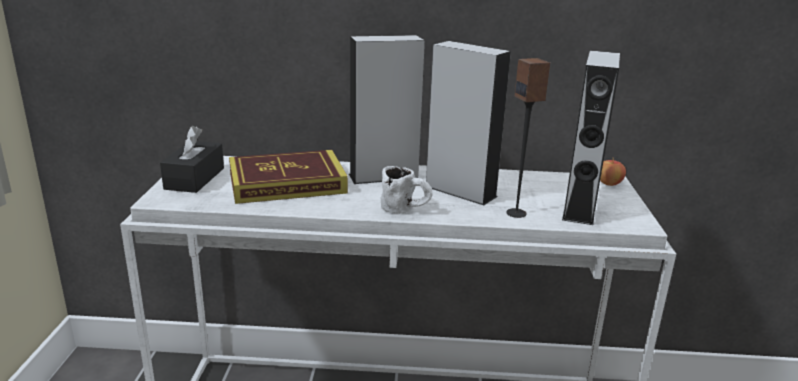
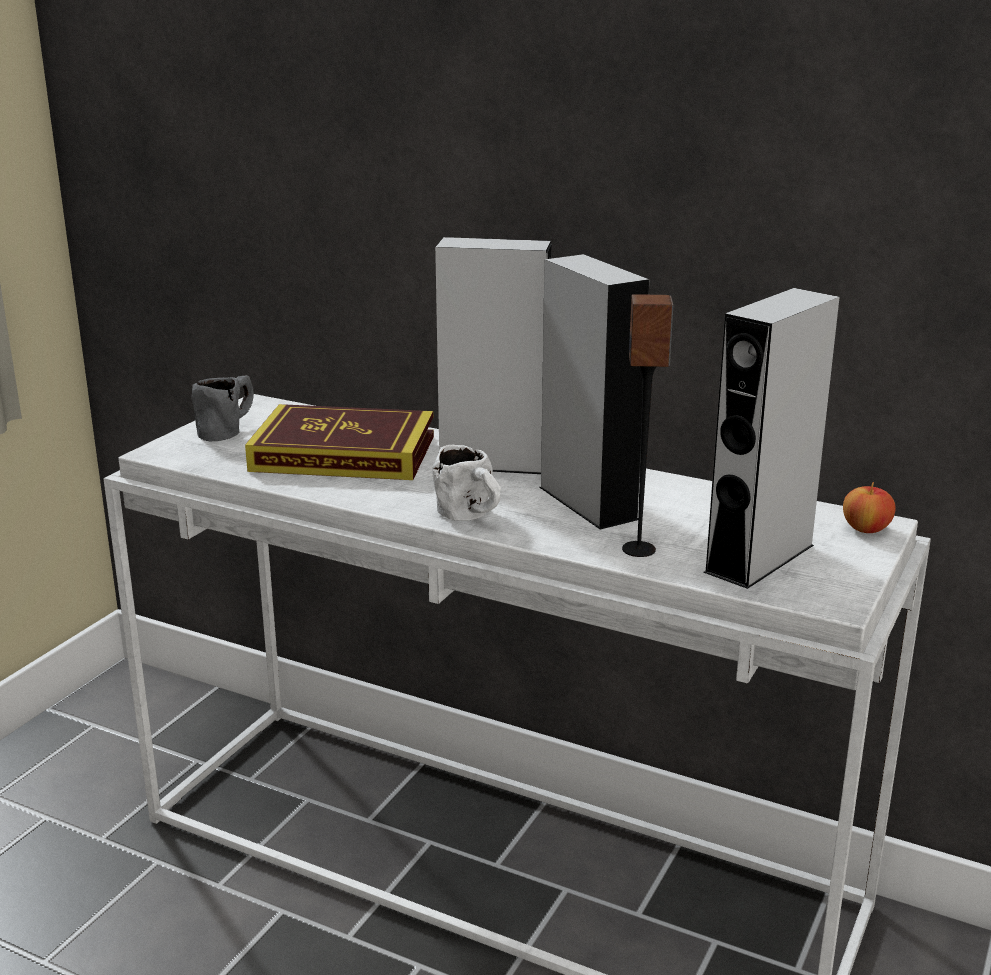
camera: 25 degrees right, 0 degrees up
black tissue box [160,126,224,193] -> grey mug [192,375,254,441]

